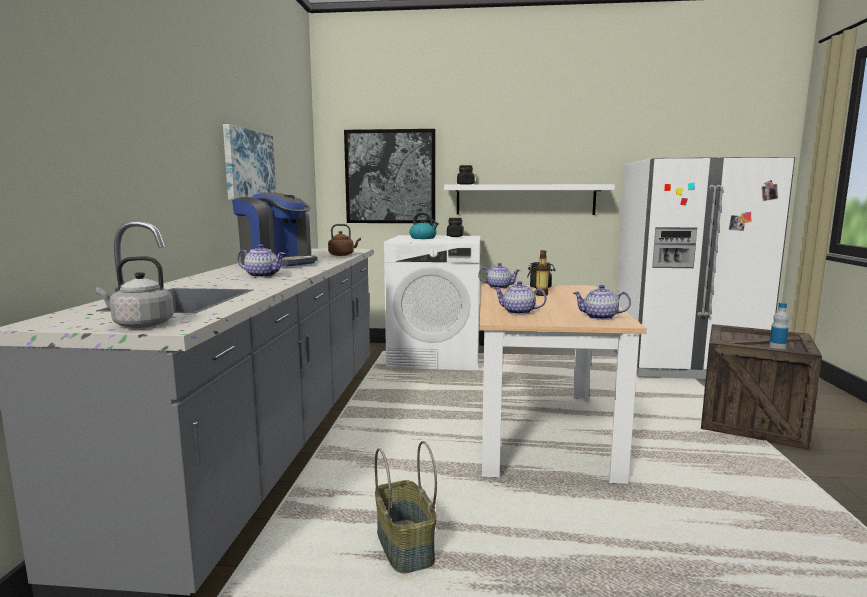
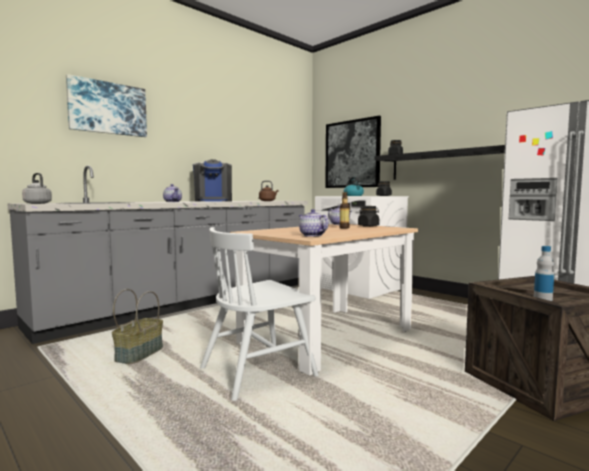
camera: 40 degrees right, 5 degrees down
picture [223,124,276,200] -> picture moved to [66,74,147,137]
white shelf [444,184,615,215] -> black shelf [374,145,505,180]
teapot [494,281,546,315] -> none
none -> white chair [200,227,319,401]

